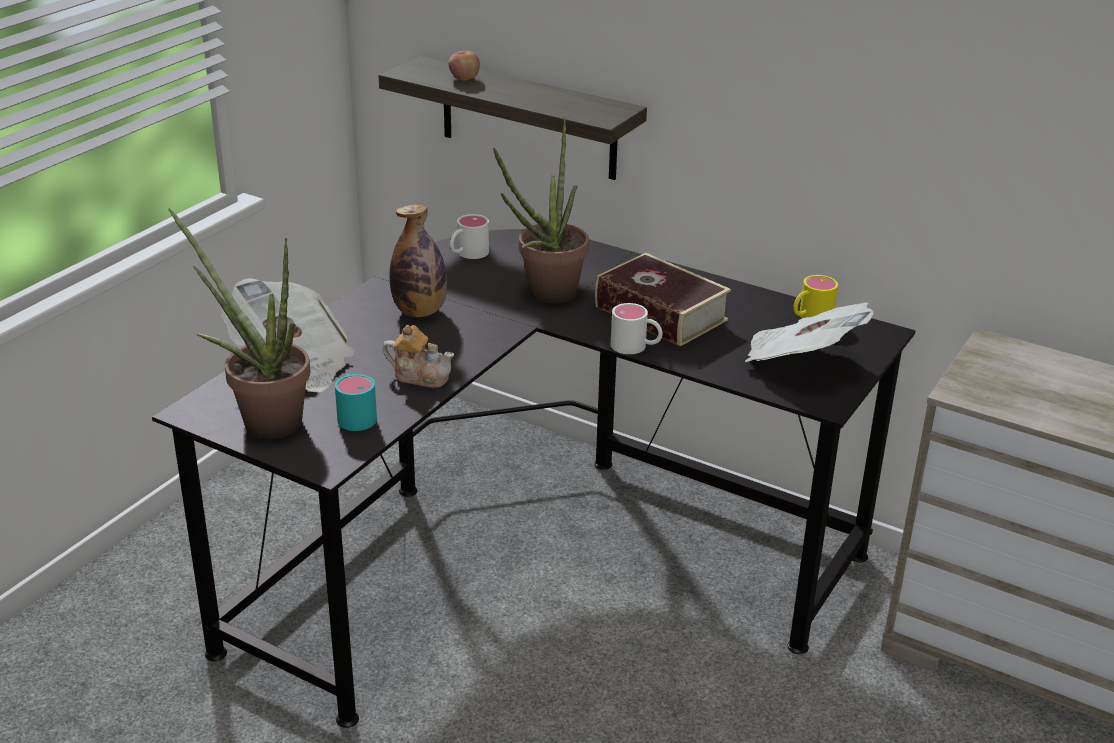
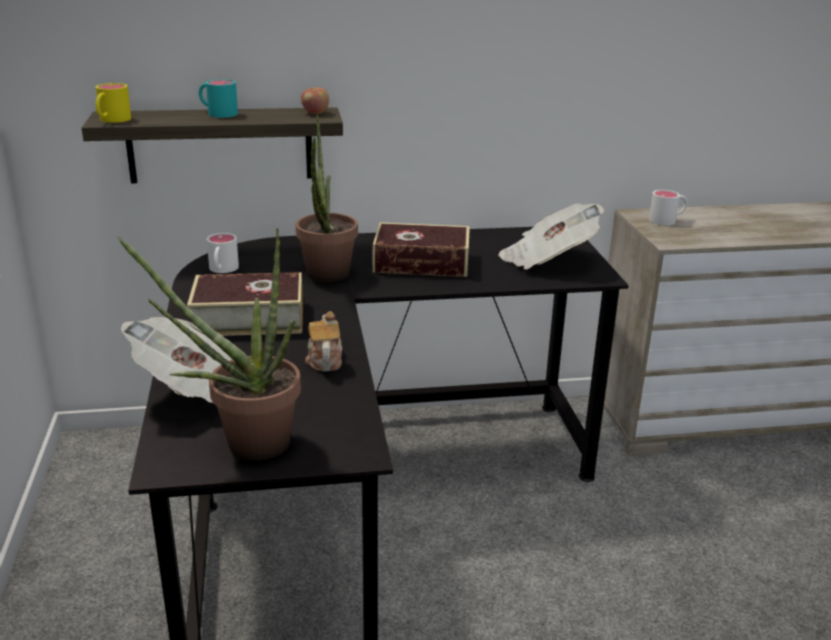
camera: 40 degrees left, 5 degrees down
turquoise mug [335,374,377,431] -> turquoise mug moved to [199,79,238,118]
teapot [382,325,454,388] -> teapot turned 75 degrees counterclockwise [305,311,342,371]
bottle [390,204,447,317] -> book [187,272,303,336]
apple [448,51,480,81] -> apple moved to [301,87,329,114]
white mug [611,303,663,354] -> white mug moved to [649,190,688,225]
yellow mug [793,275,838,318] -> yellow mug moved to [96,83,131,123]

